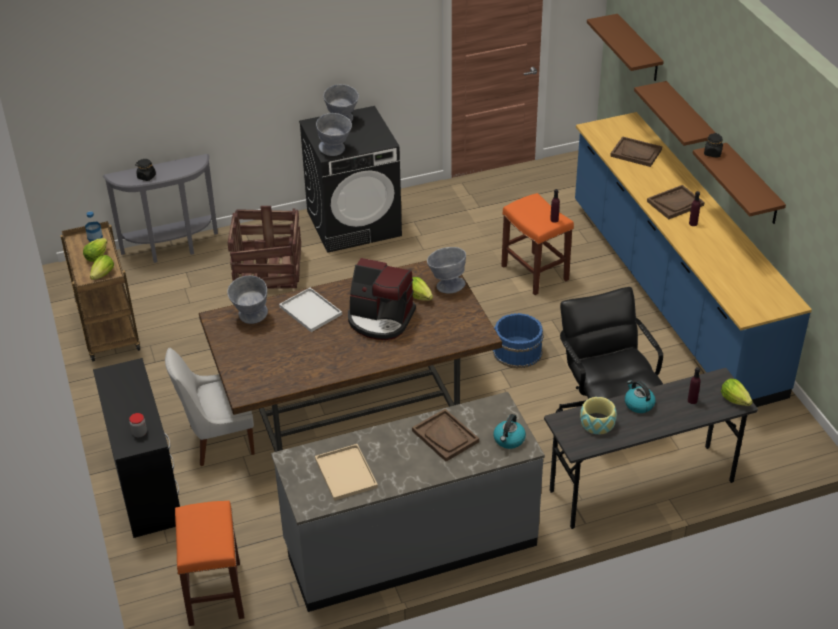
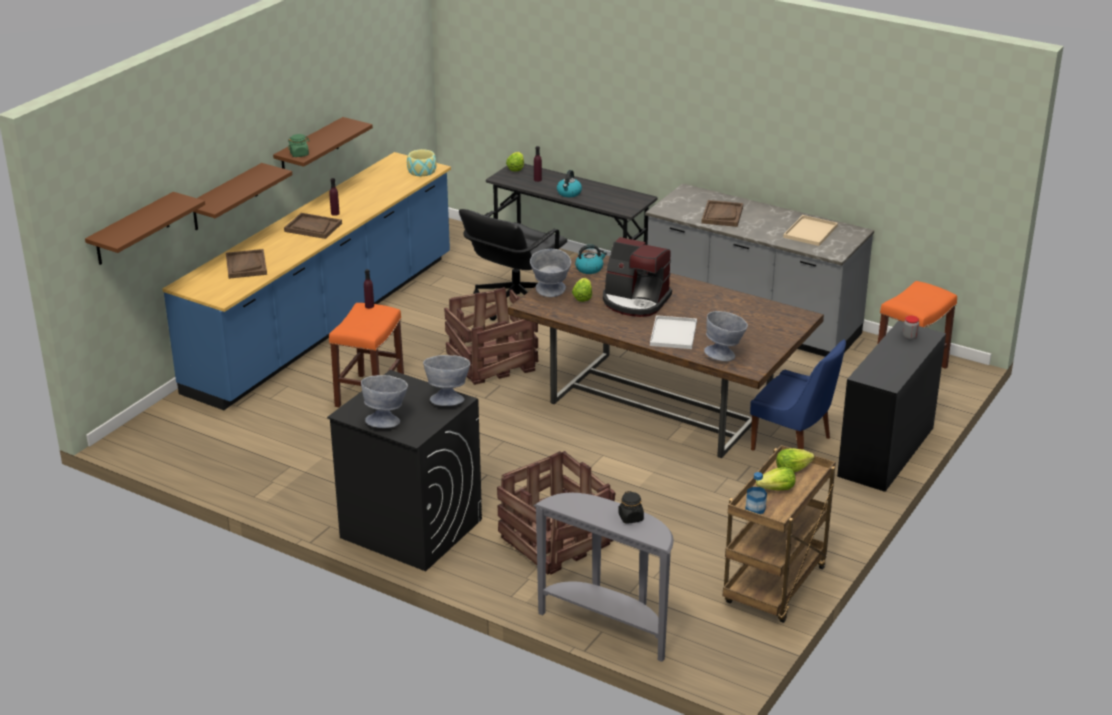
camera: 130 degrees left, 10 degrees down
white chair [165,348,255,466] -> blue chair [750,339,846,451]
coffee machine [348,258,416,340] -> coffee machine turned 135 degrees clockwise [603,237,672,317]
blue bucket [493,313,544,368] -> crate [444,287,538,385]
kettle [494,414,526,449] -> kettle moved to [575,245,607,274]
bowl [580,397,617,434] -> bowl moved to [407,149,437,176]
black jar [704,133,723,158] -> green jar [288,134,310,157]

